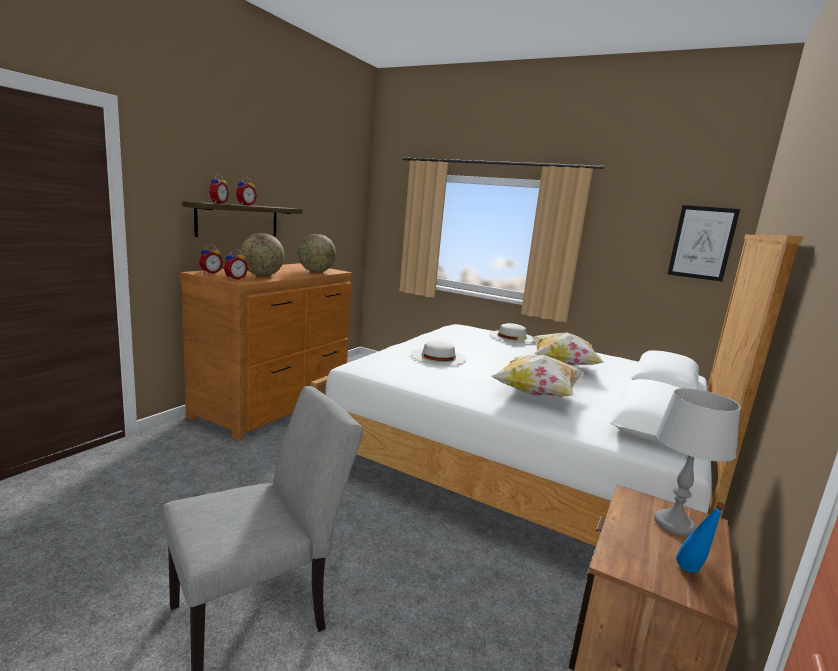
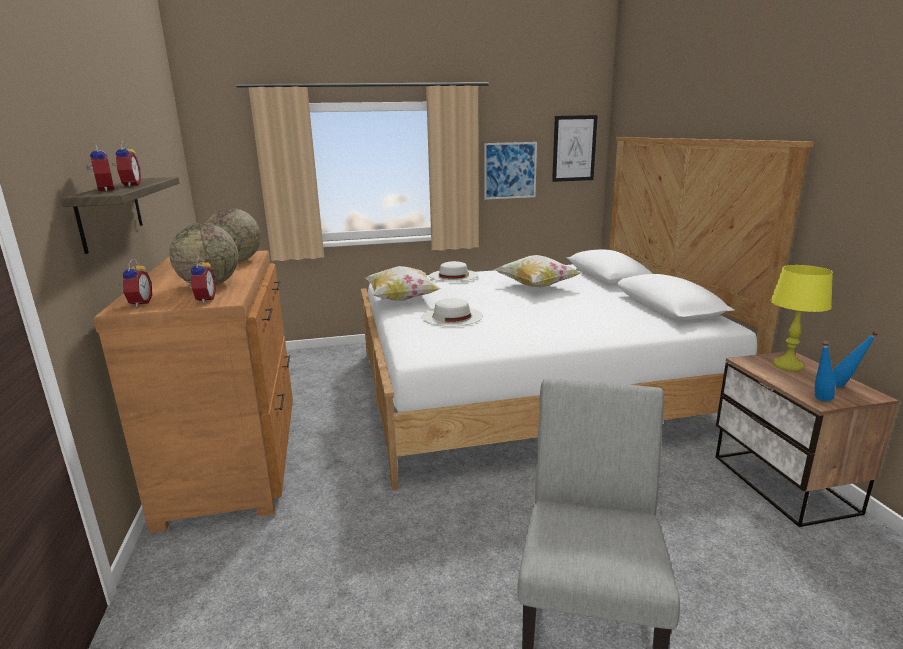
camera: 40 degrees left, 5 degrees up
pillow [491,355,585,397] -> pillow moved to [365,266,441,301]
grey table lamp [654,388,741,536] -> yellow table lamp [771,265,833,371]
none -> picture [484,142,537,200]
none -> blue bottle [815,341,835,401]

